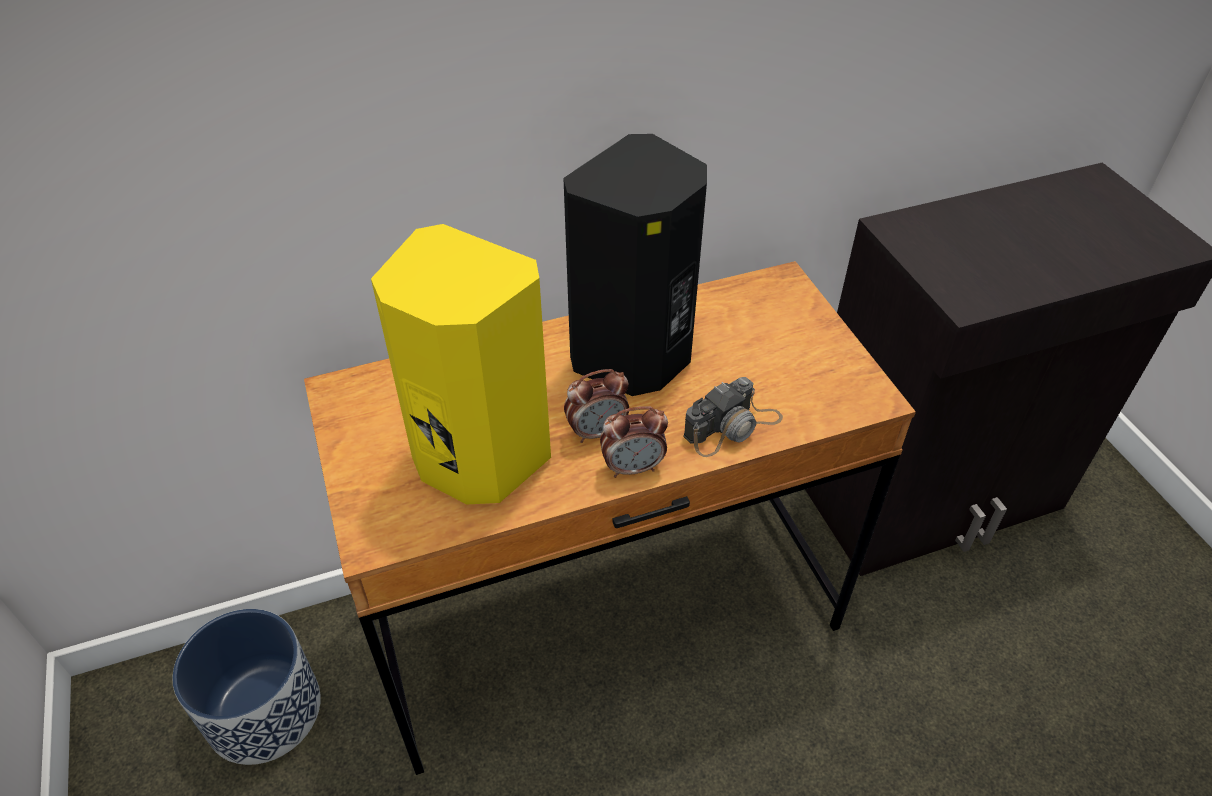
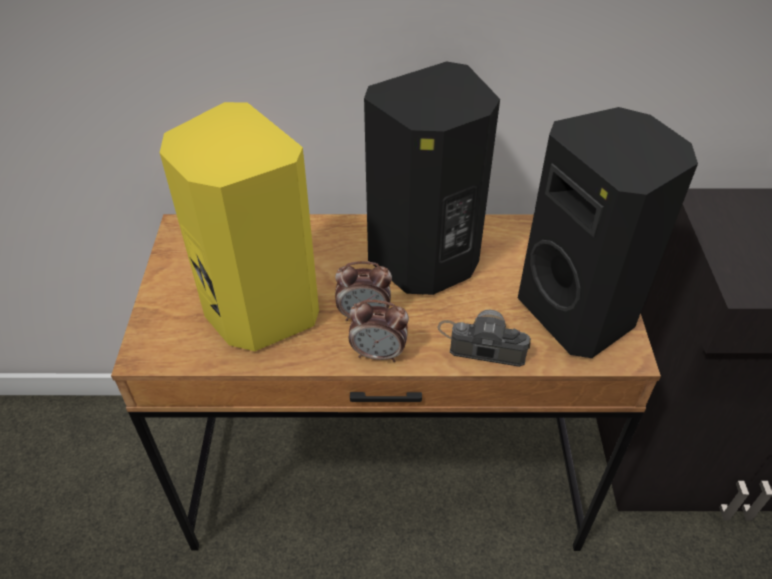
camera: 20 degrees right, 0 degrees up
planter [172,609,321,765] -> none
camera [683,377,783,457] -> camera turned 150 degrees counterclockwise [437,310,531,367]
none -> black speaker [518,107,698,358]

